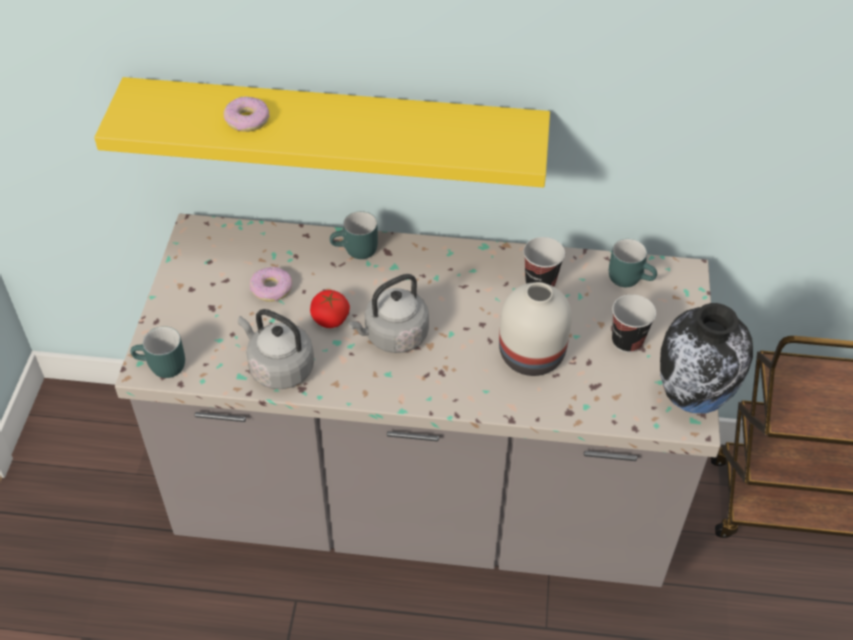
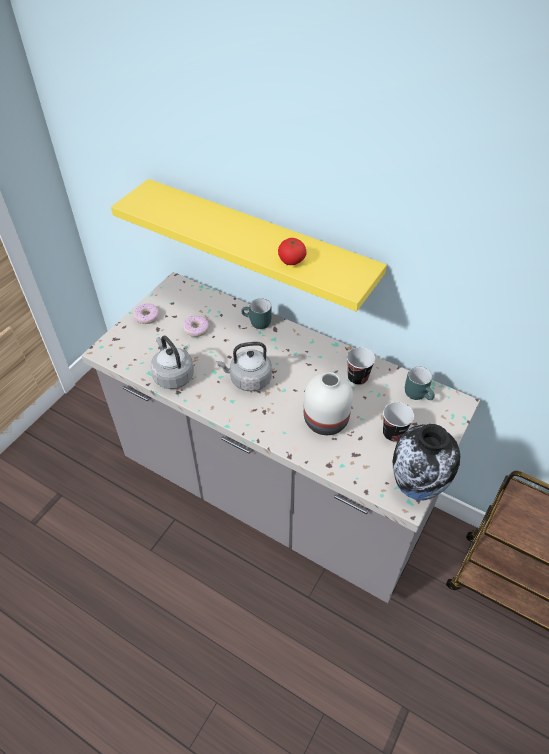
camera: 25 degrees right, 0 degrees up
turquoise mug [130,326,185,378] -> none
donut [224,97,270,132] -> donut moved to [133,303,159,324]
tomato [310,290,350,328] -> tomato moved to [278,238,307,265]

